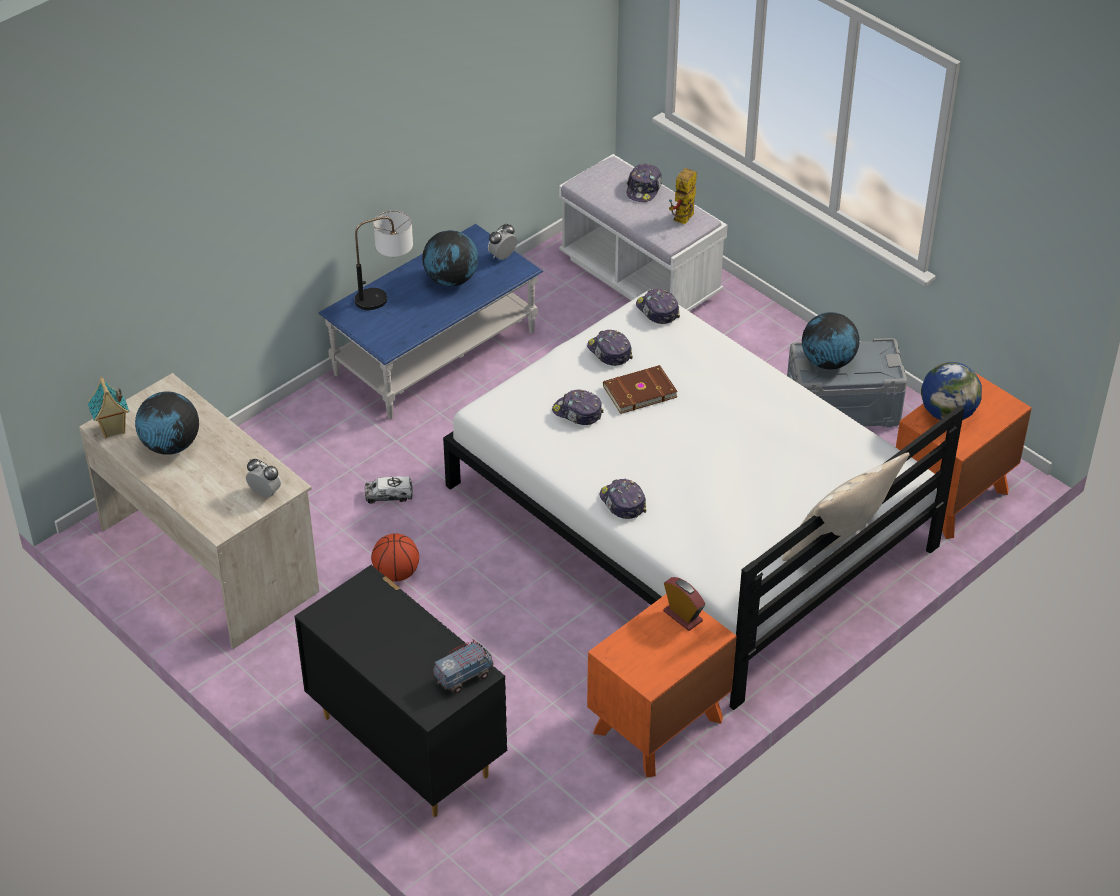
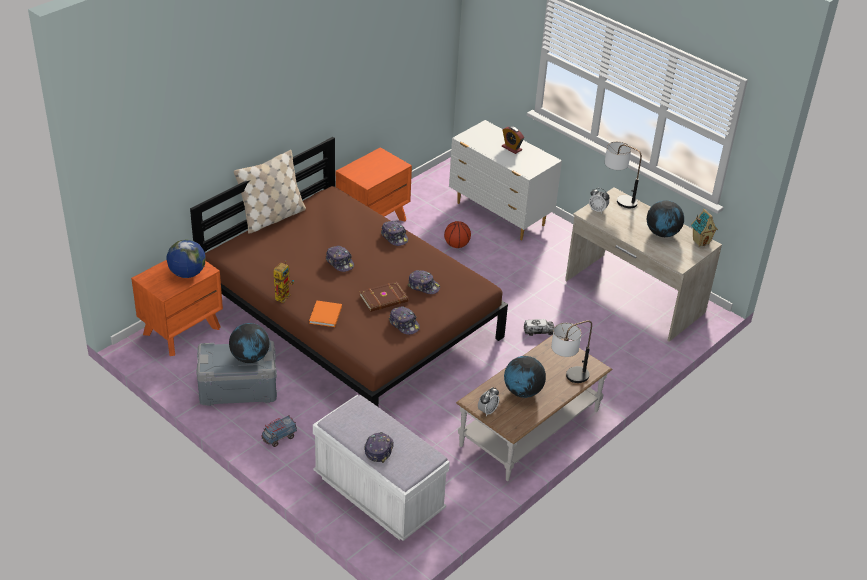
camera: 175 degrees right, 5 degrees down
black dresser [295,565,507,817] -> white dresser [449,120,562,240]
blue coffee table [319,224,543,419] -> brown coffee table [456,335,613,481]
basketball [371,533,419,582] -> basketball moved to [444,221,471,248]
toy truck [433,639,493,694] -> toy truck moved to [261,415,297,447]
white bed [443,289,964,710] -> brown bed [190,137,508,407]
cap [636,289,680,324] -> cap moved to [326,246,354,272]
alarm clock [664,577,705,631] -> alarm clock moved to [502,126,524,154]
toy robot [669,168,697,224] -> toy robot moved to [274,261,294,303]
none -> orange book [309,301,342,327]
none -> table lamp [605,142,642,208]

